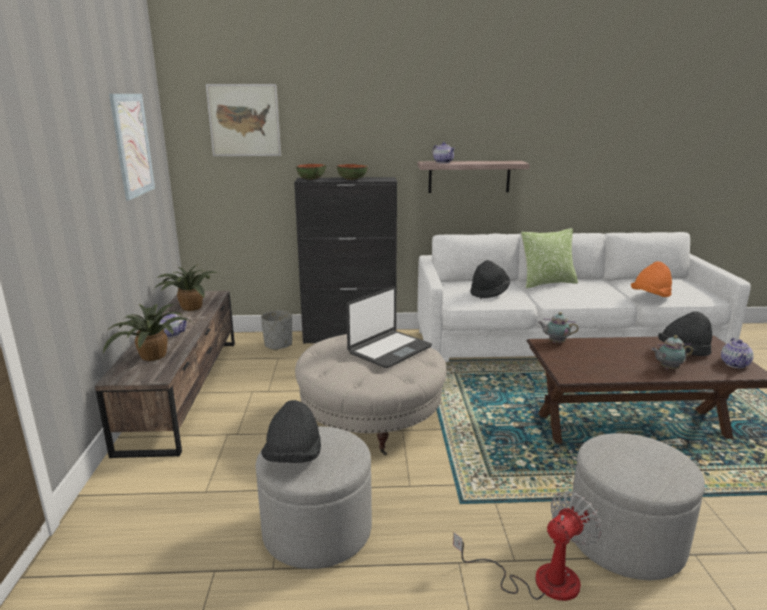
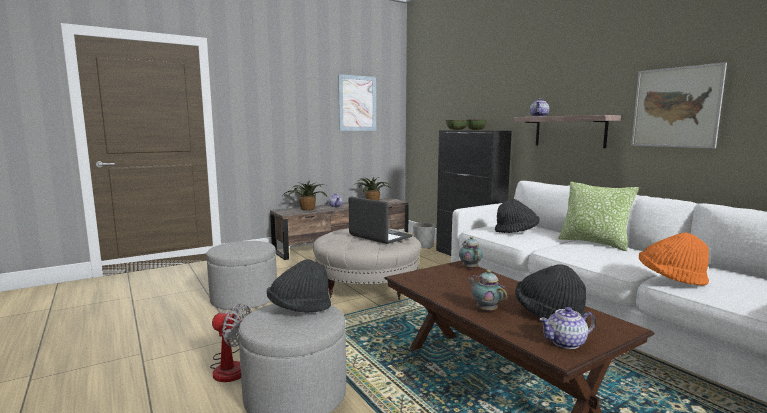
camera: 60 degrees right, 10 degrees down
picture [206,84,281,156] -> picture moved to [631,62,727,148]
black hat [261,400,321,463] -> black hat moved to [267,259,331,313]
laptop [346,286,432,368] -> laptop turned 150 degrees counterclockwise [349,197,413,244]

